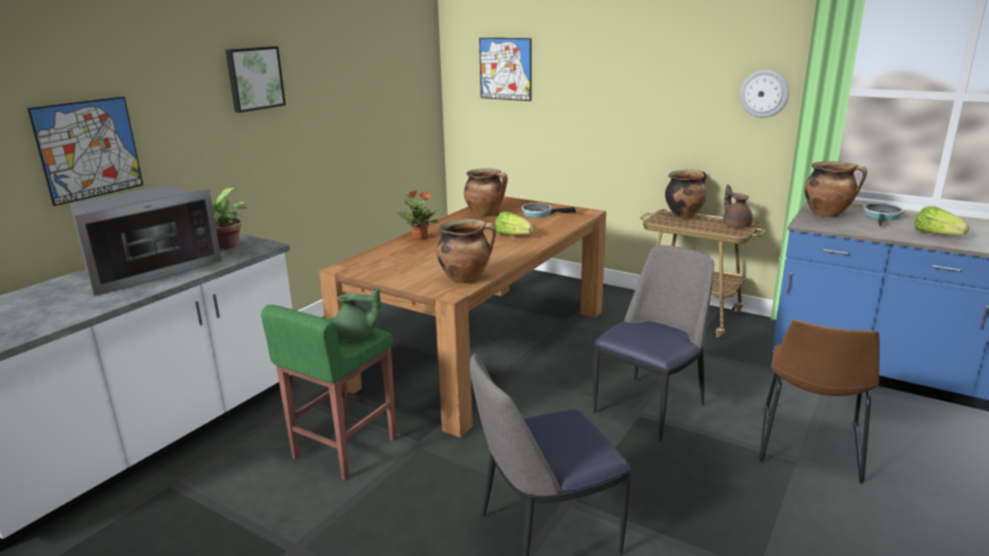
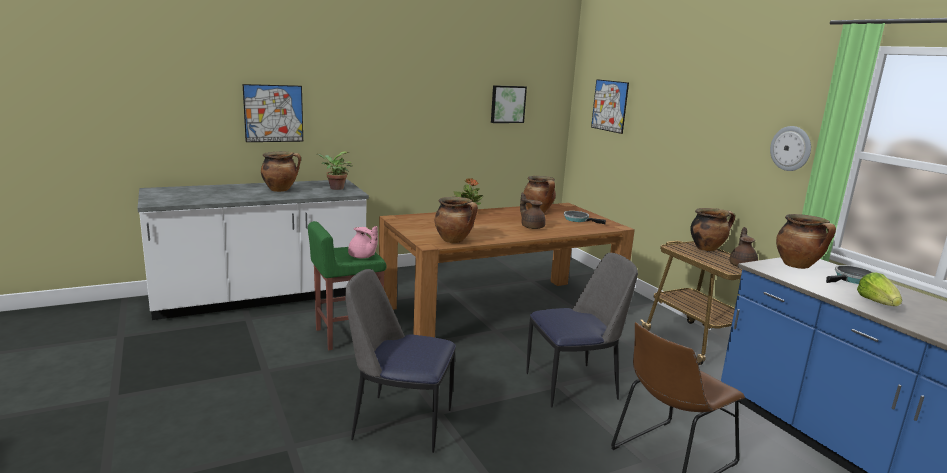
camera: 30 degrees right, 5 degrees down
microwave [70,185,222,296] -> cooking pot [261,152,301,192]
picture [225,46,286,113] -> picture moved to [491,85,527,123]
green teapot [334,287,381,340] -> pink teapot [348,226,378,258]
lettuce [495,212,533,235] -> brown teapot [520,193,546,229]

